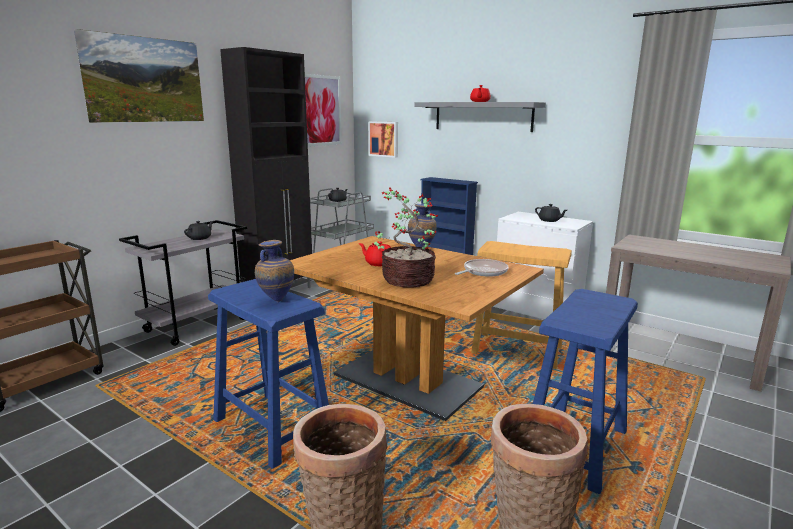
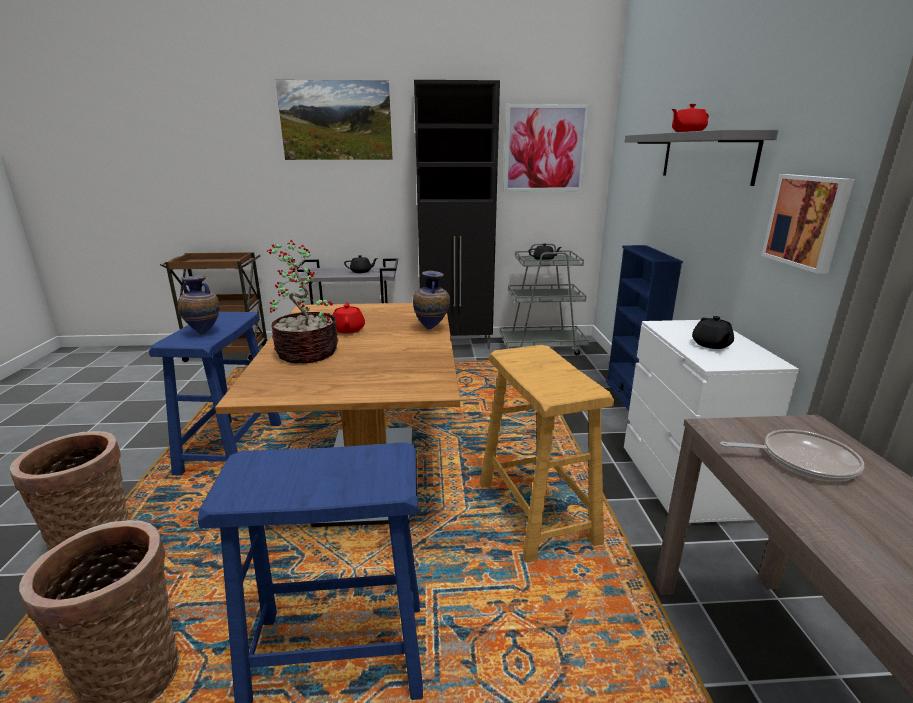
camera: 50 degrees right, 5 degrees up
picture [368,121,398,158] -> picture moved to [761,174,854,274]
frying pan [455,259,509,277] -> frying pan moved to [720,429,864,481]

